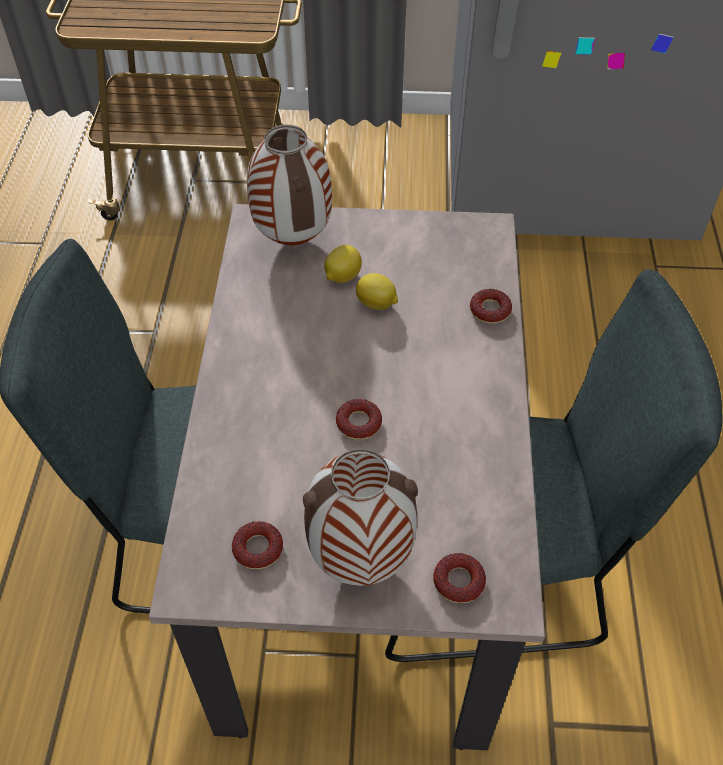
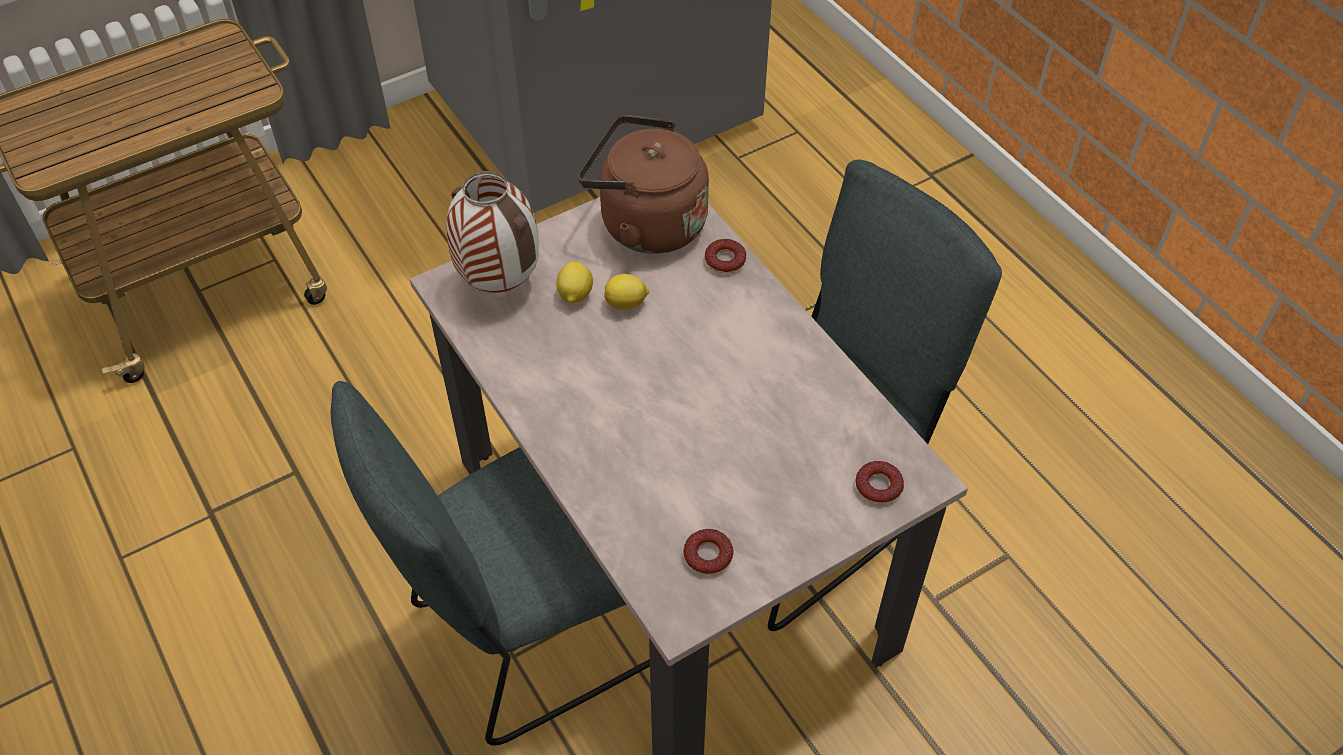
camera: 35 degrees left, 0 degrees up
vase [303,449,418,586] -> none
donut [336,399,382,440] -> none
none -> brown kettle [578,115,709,254]

